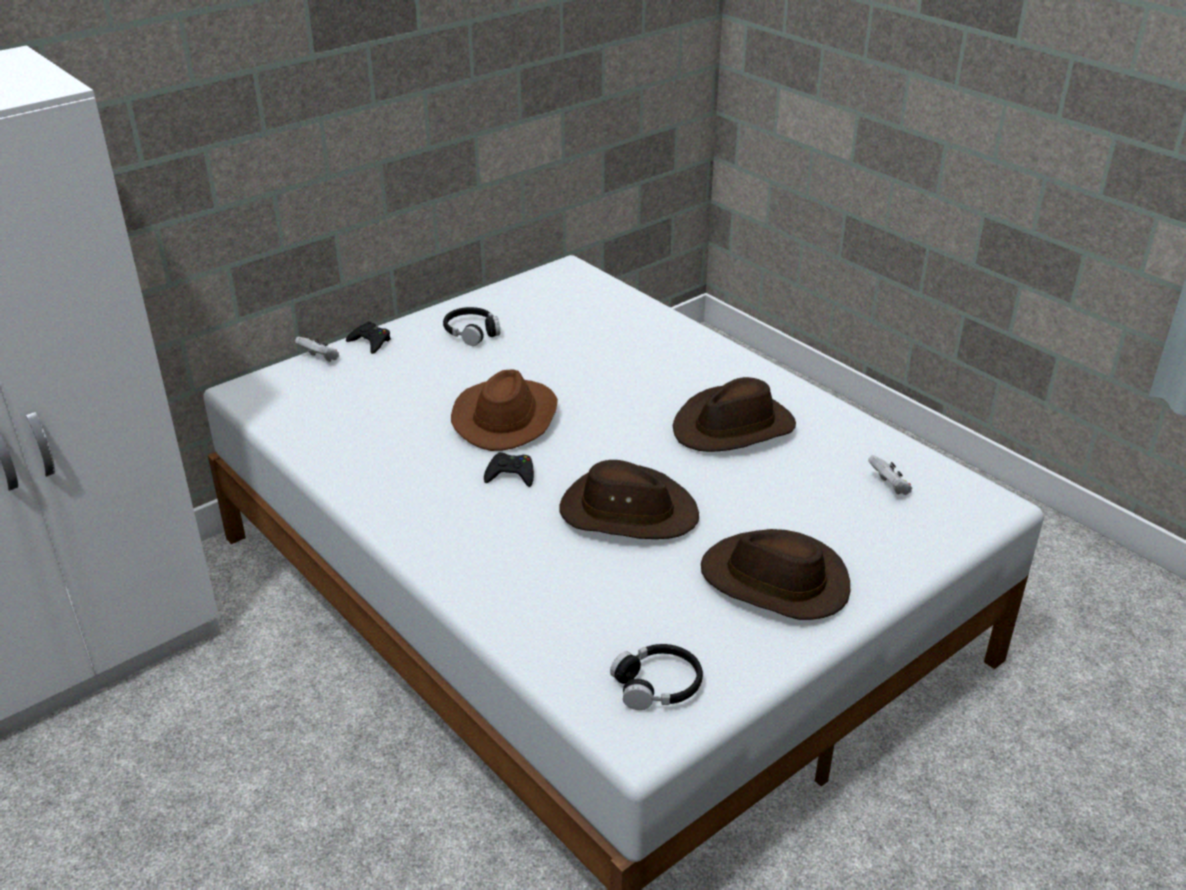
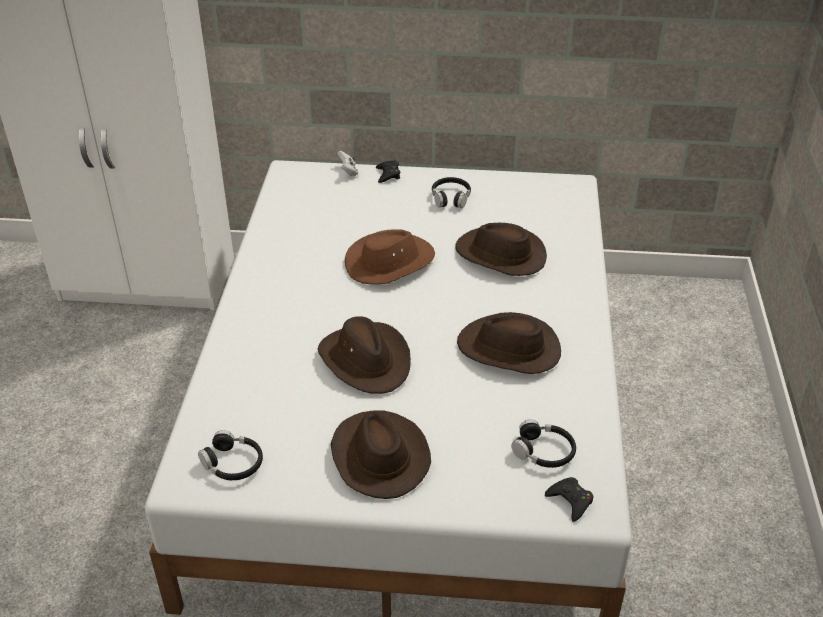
camera: 45 degrees right, 5 degrees up
black game controller [484,452,534,487] -> black game controller moved to [545,477,593,522]
white game controller [868,455,912,495] -> black headphones [511,419,576,468]
none -> brown hat [455,223,547,276]

